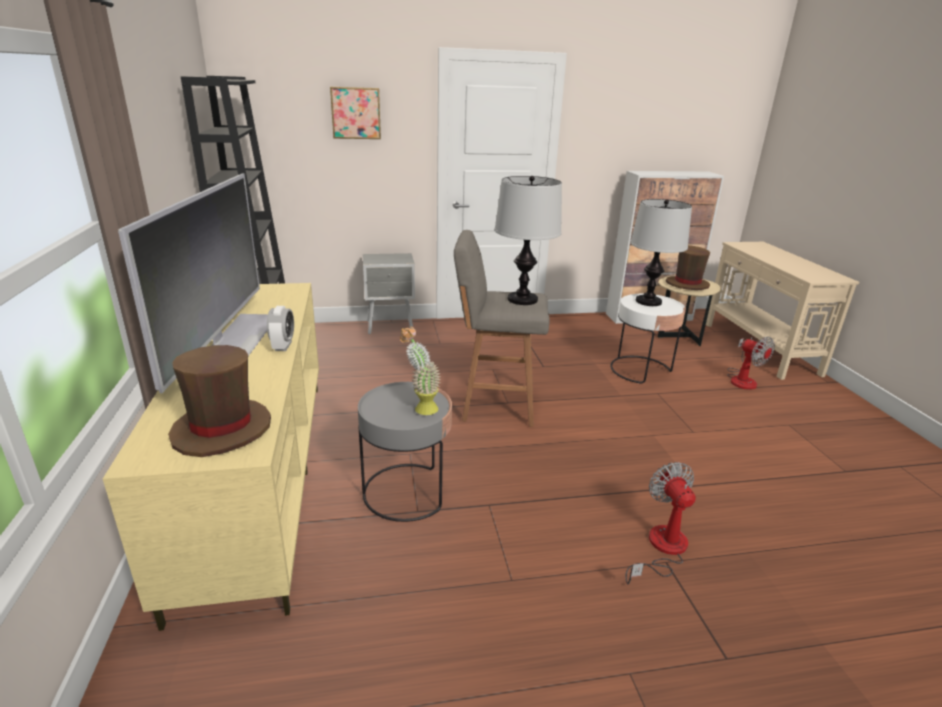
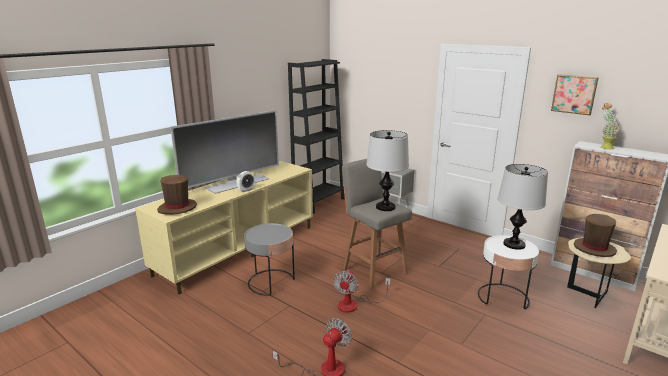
camera: 50 degrees right, 5 degrees down
picture [330,87,381,139] -> picture moved to [551,74,599,115]
potted plant [400,326,441,415] -> potted plant moved to [601,103,619,150]
fan [727,337,775,390] -> fan moved to [333,270,391,313]

